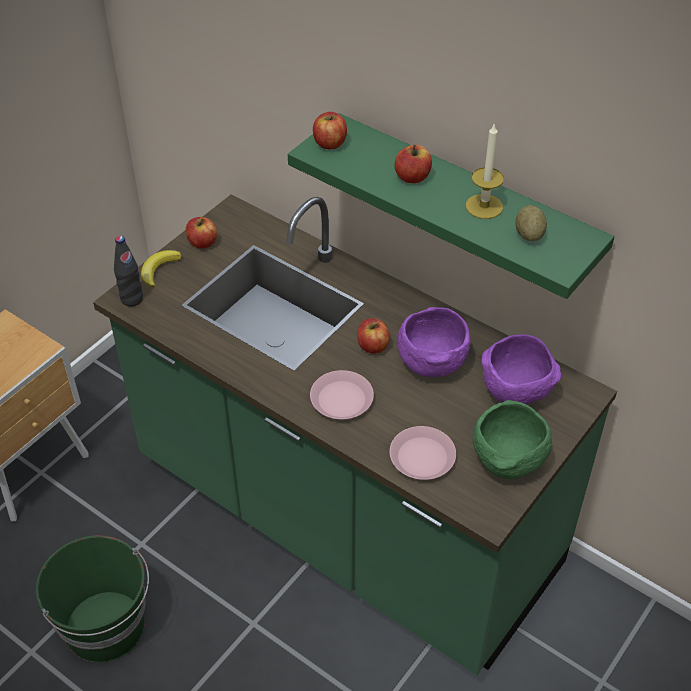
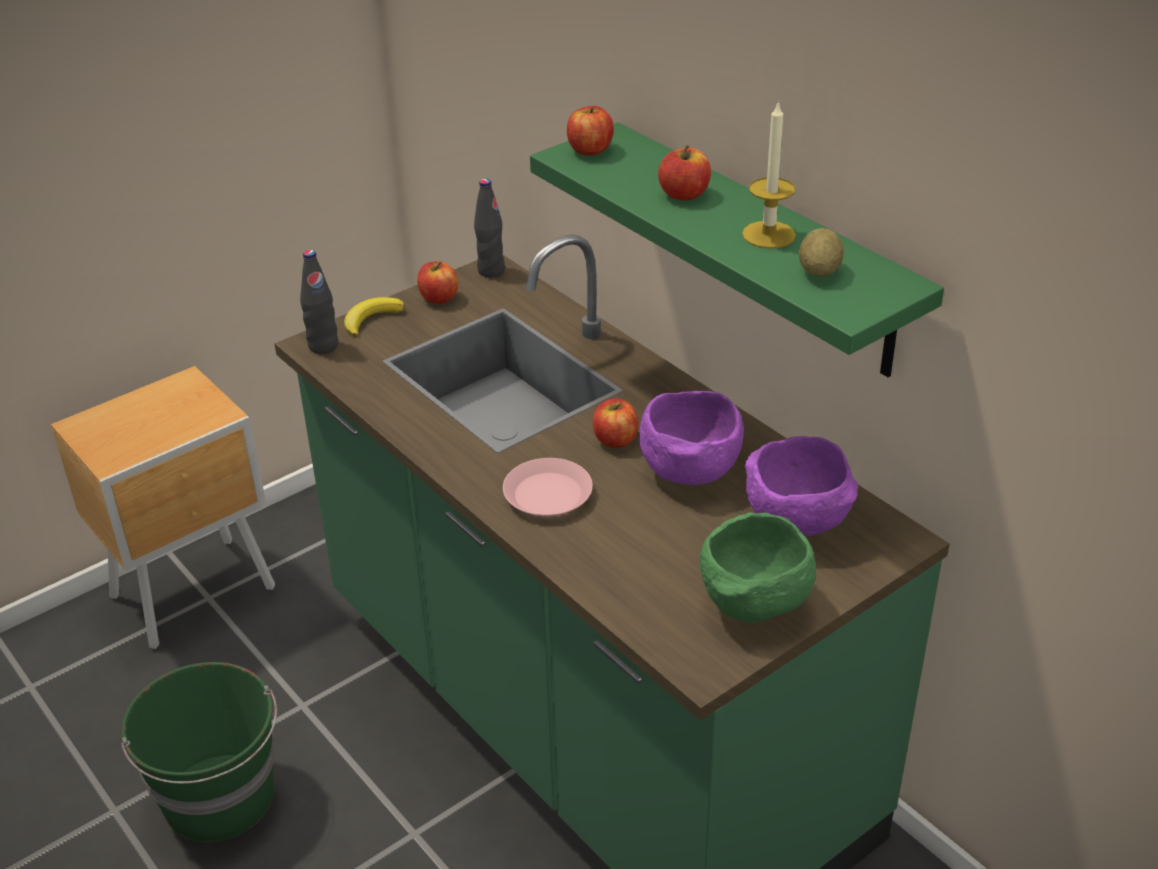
camera: 15 degrees right, 10 degrees down
pink plate [389,426,456,480] -> none
none -> black bottle [474,179,505,277]

